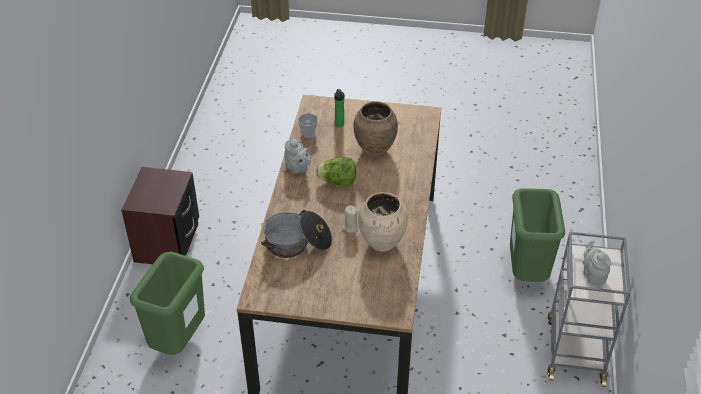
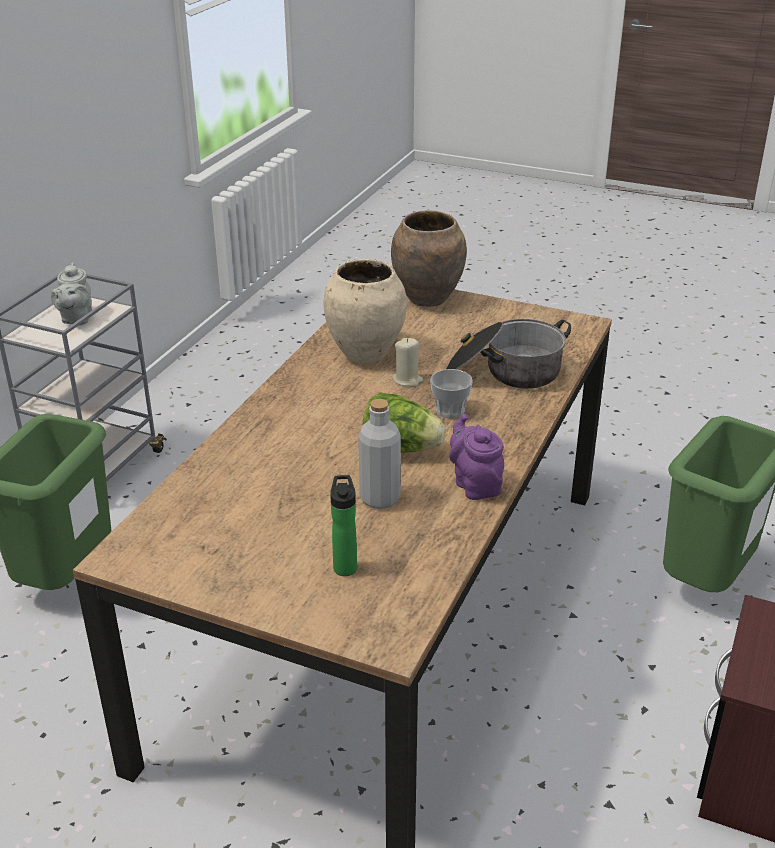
camera: 165 degrees left, 10 degrees down
grey teapot [284,138,311,174] -> purple teapot [449,414,504,500]
cup [298,113,318,138] -> cup moved to [430,369,473,419]
brown vase [353,101,398,157] -> brown vase moved to [391,210,467,307]
none -> grey bottle [358,399,401,509]

